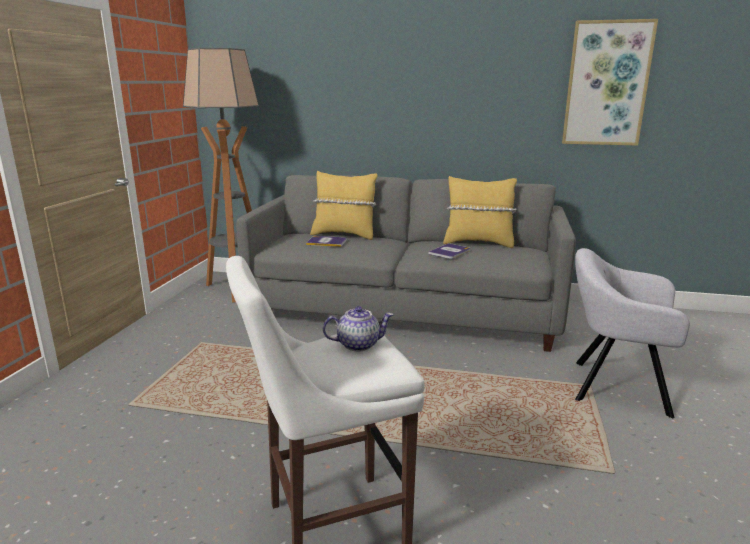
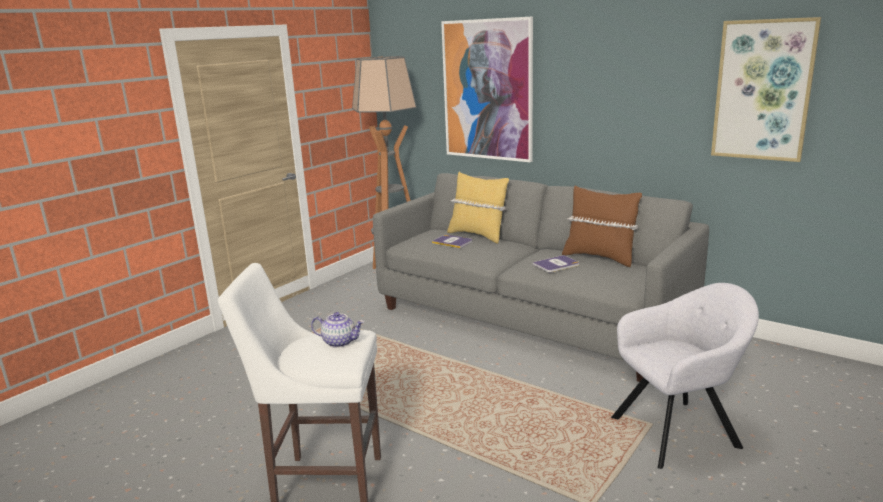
camera: 25 degrees right, 0 degrees up
yellow pillow [443,176,517,248] -> brown pillow [562,185,642,267]
grey armchair [575,248,690,418] -> grey armchair turned 120 degrees clockwise [611,283,759,469]
none -> picture [441,17,533,162]

